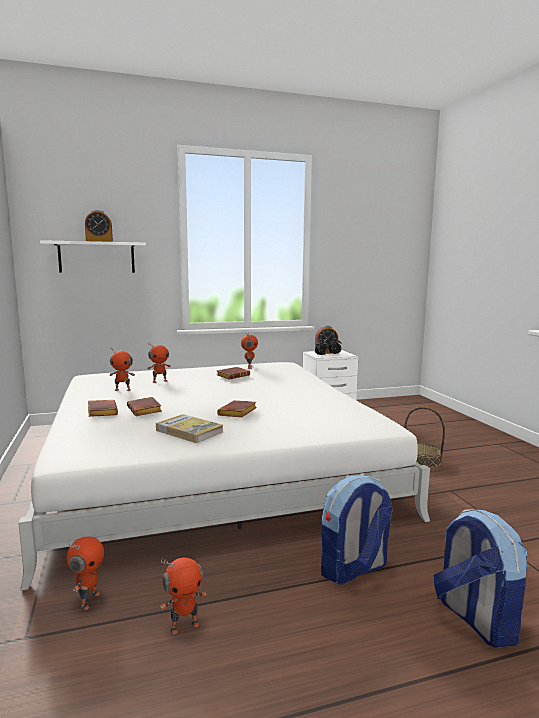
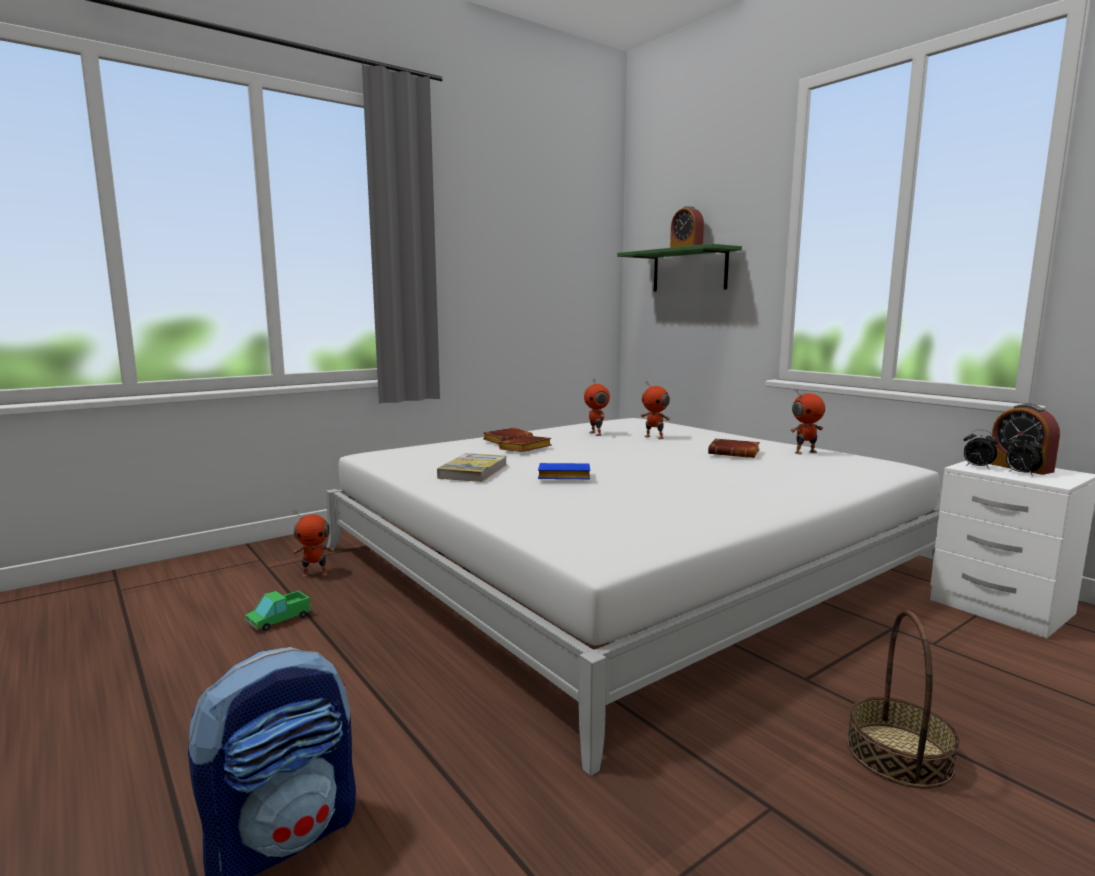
camera: 70 degrees right, 0 degrees up
white shelf [40,240,146,273] -> green shelf [617,244,742,291]
toy robot [160,557,206,634] -> toy truck [245,591,312,631]
brown book [217,400,257,417] -> blue book [538,463,590,479]
backpack [321,475,393,585] -> none

